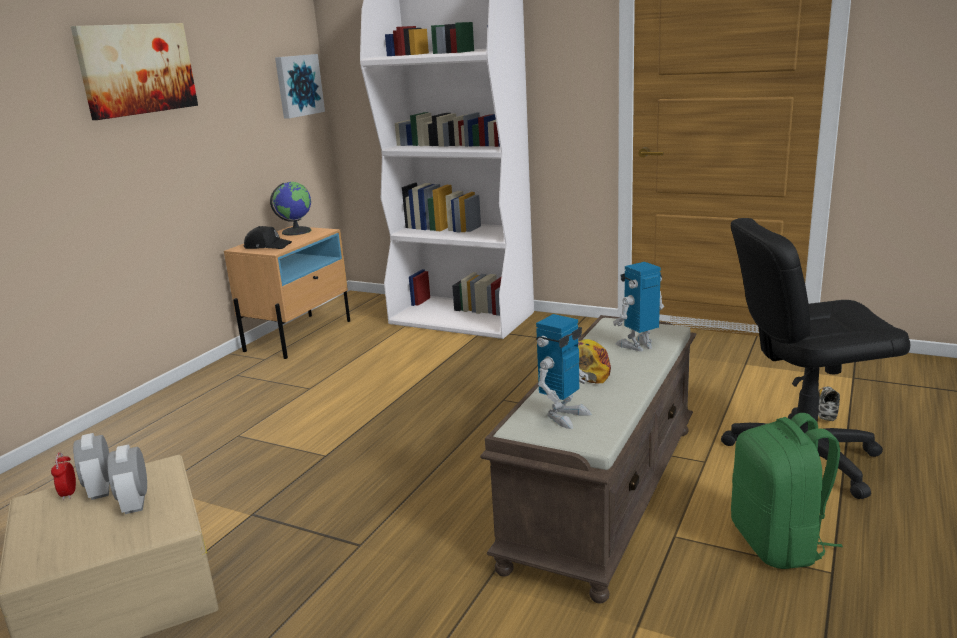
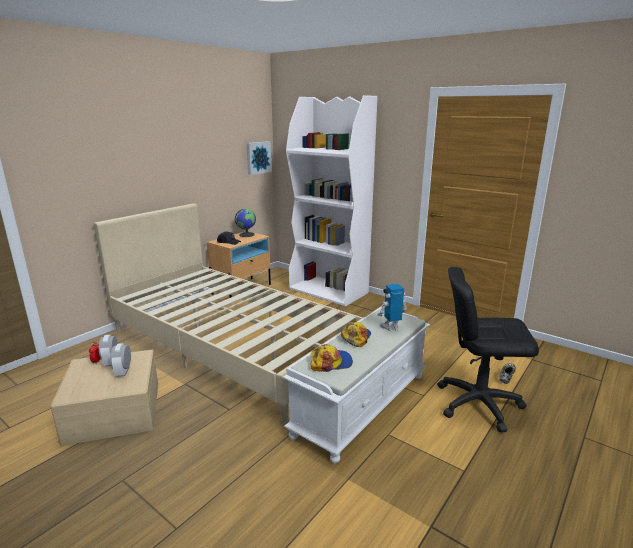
camera: 10 degrees right, 0 degrees up
picture [71,23,198,120] -> none
brown bench [480,315,696,604] -> white bench [283,306,430,463]
toy robot [536,314,591,429] -> cap [310,344,353,372]
green backpack [731,413,843,569] -> none
none -> beige bed [94,203,364,424]

